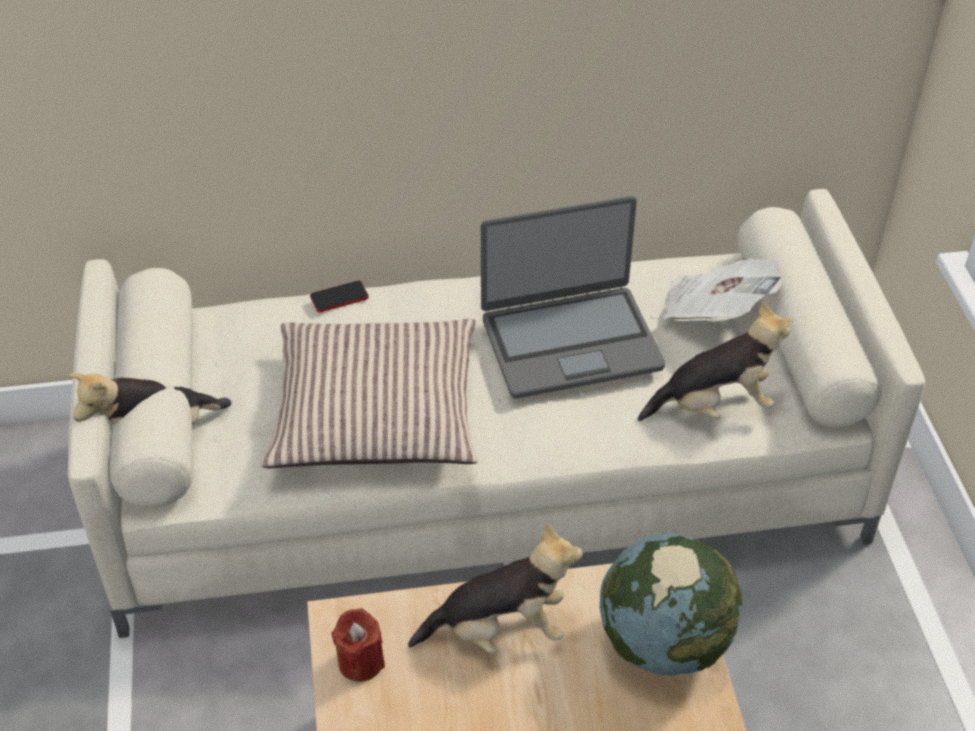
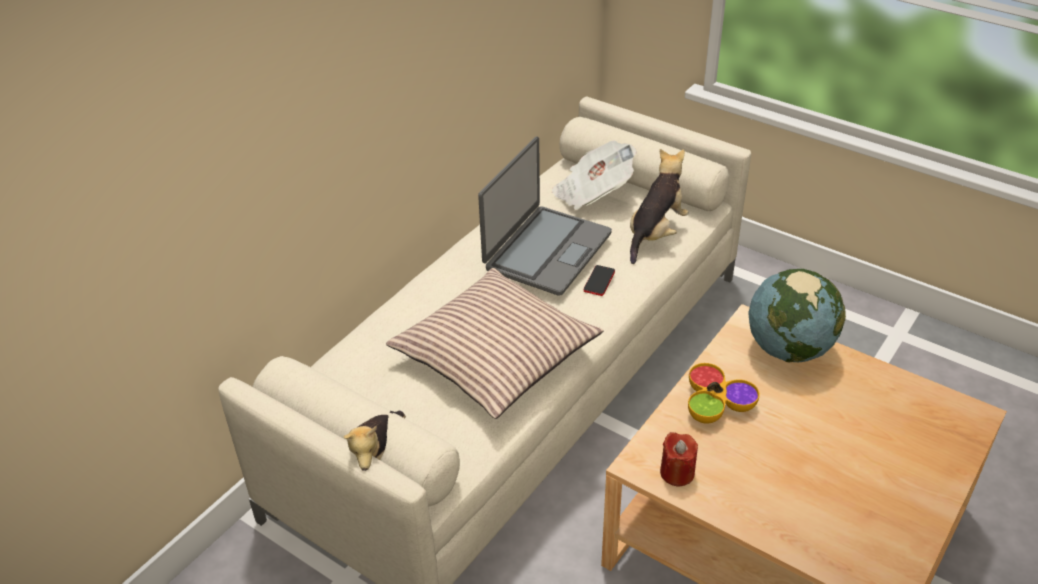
camera: 45 degrees left, 5 degrees down
phone [310,281,369,312] -> phone moved to [584,265,615,296]
plush toy [408,522,583,654] -> bowl [688,363,760,424]

